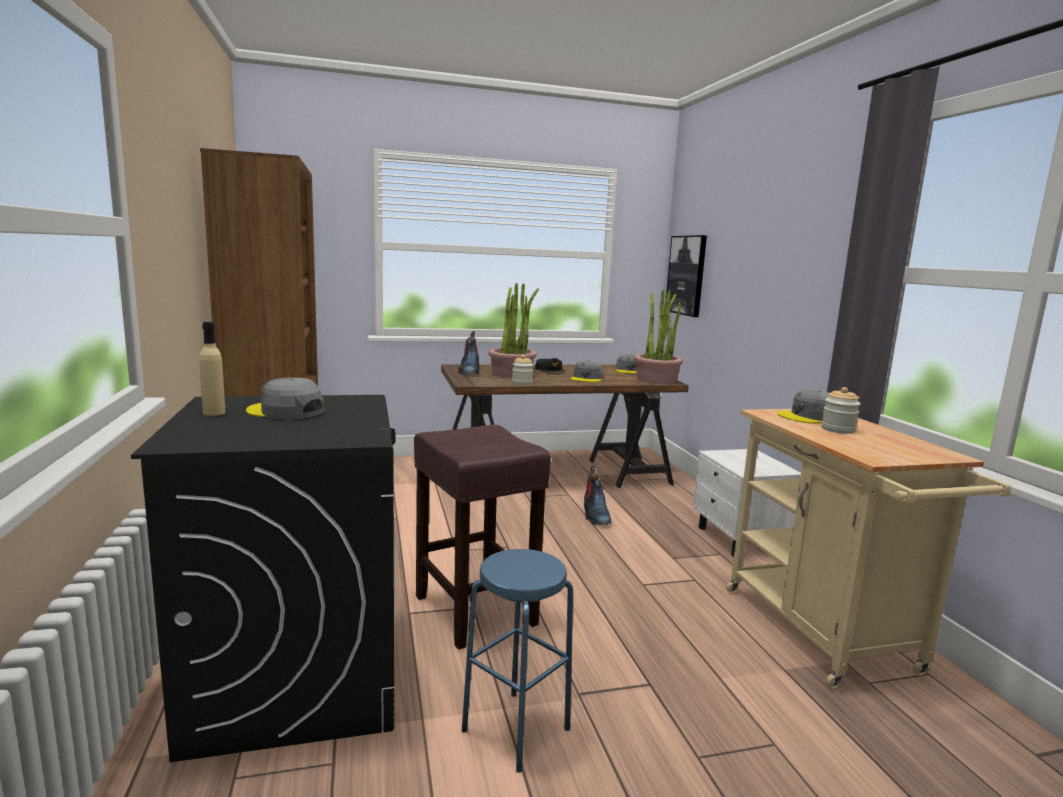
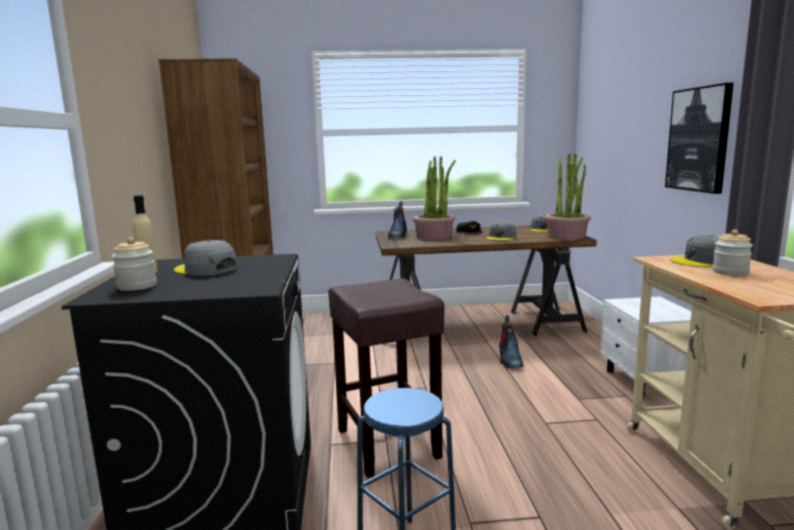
camera: 10 degrees right, 0 degrees up
jar [512,355,533,385] -> jar moved to [112,237,157,291]
picture [666,235,707,317] -> picture moved to [665,83,734,194]

